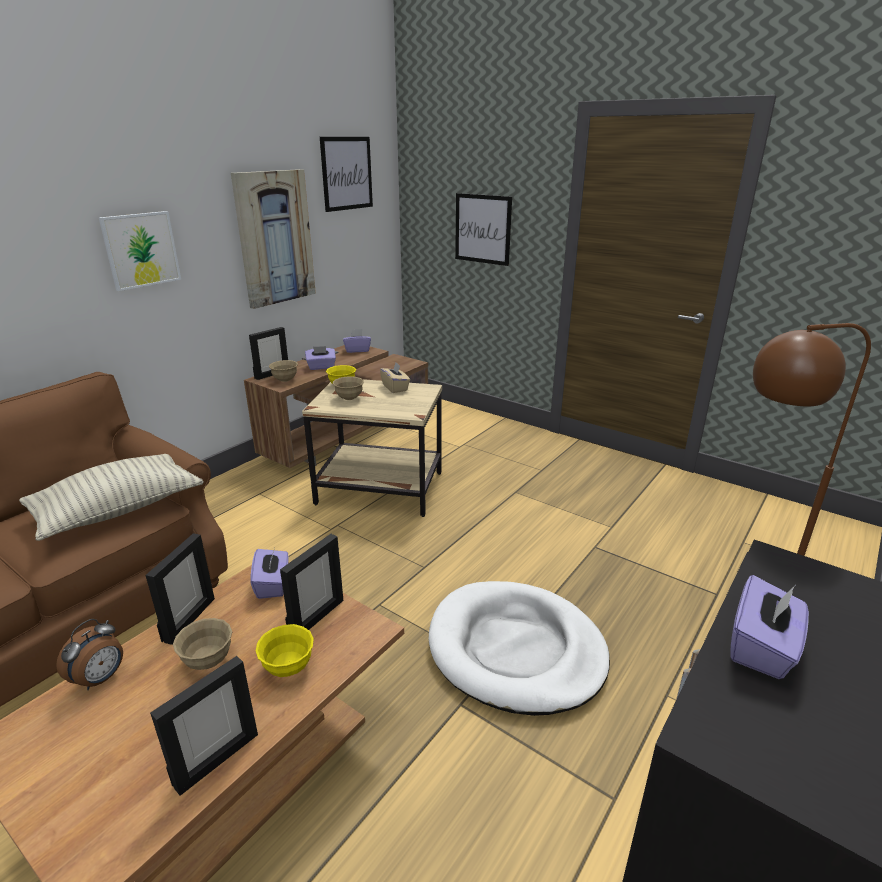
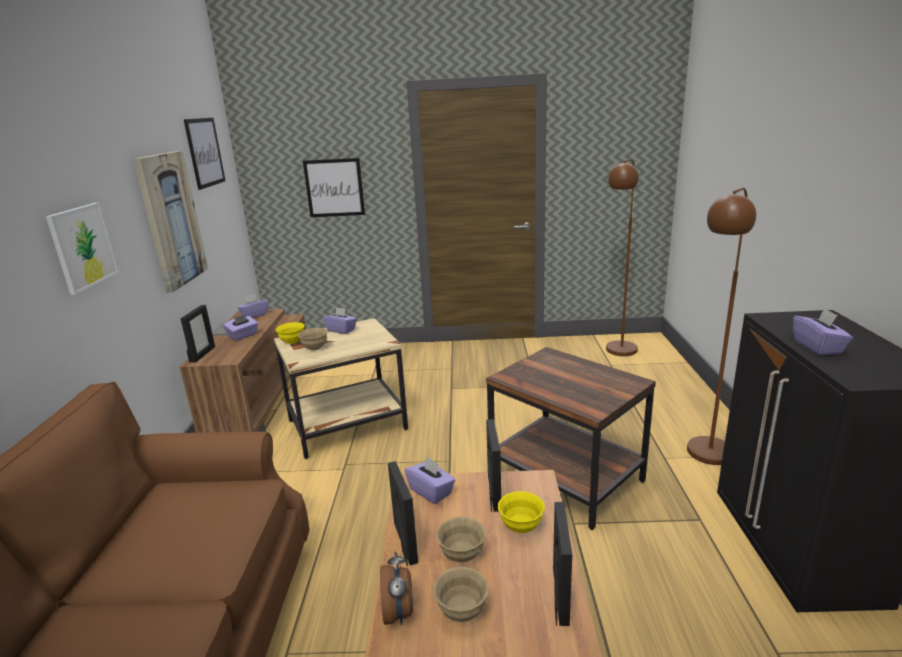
camera: 35 degrees left, 5 degrees down
pillow [19,454,204,541] -> none
beige bowl [269,360,298,382] -> beige bowl moved to [433,567,489,622]
beige tissue box [380,362,410,393] -> purple tissue box [323,307,357,334]
white dog bed [429,581,610,716] -> brown side table [486,347,656,530]
none -> brown floor lamp [606,159,639,356]

